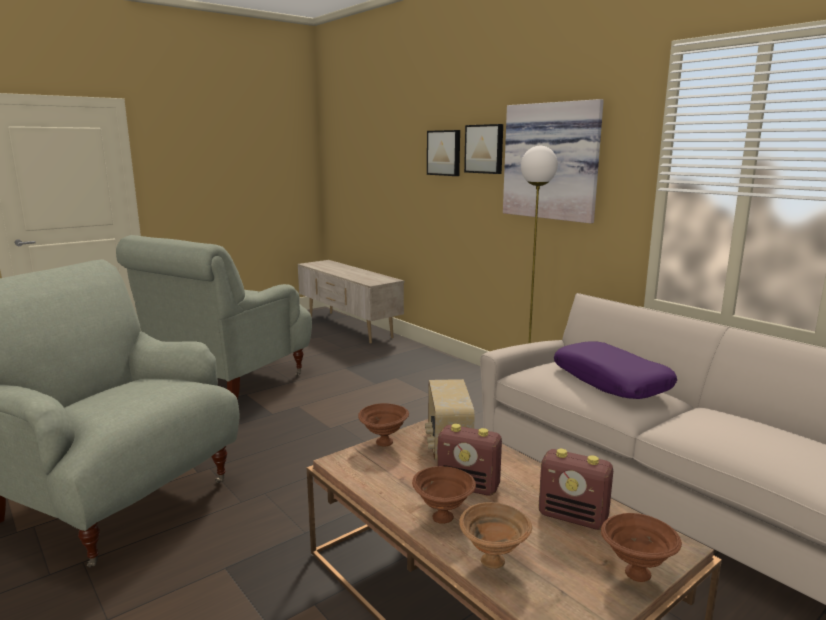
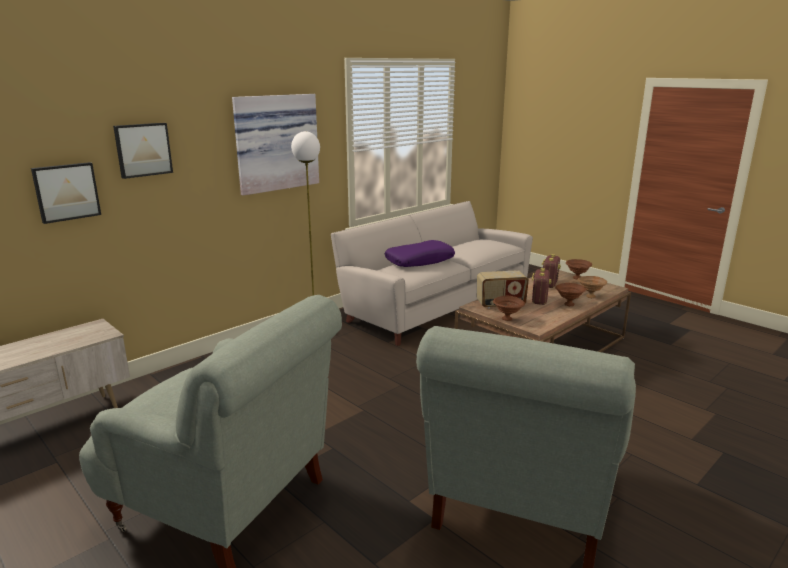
camera: 95 degrees left, 5 degrees up
picture [464,124,503,174] -> picture moved to [31,162,101,224]

